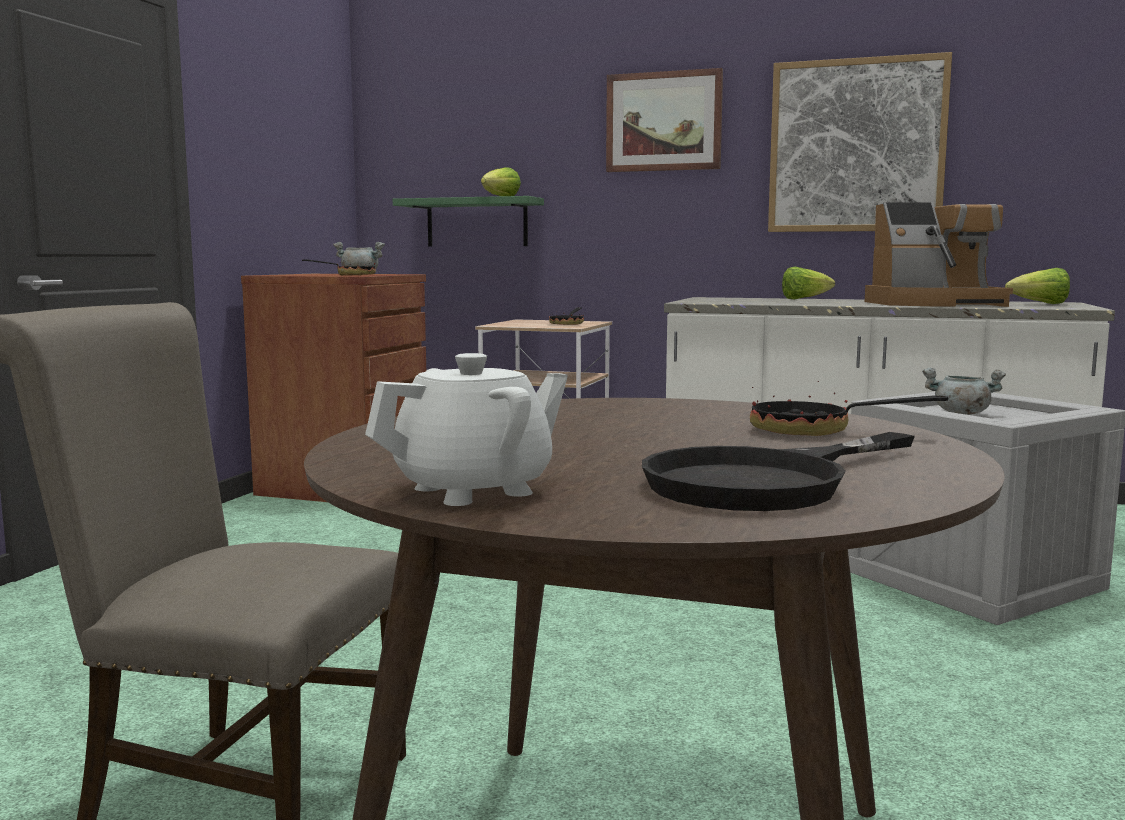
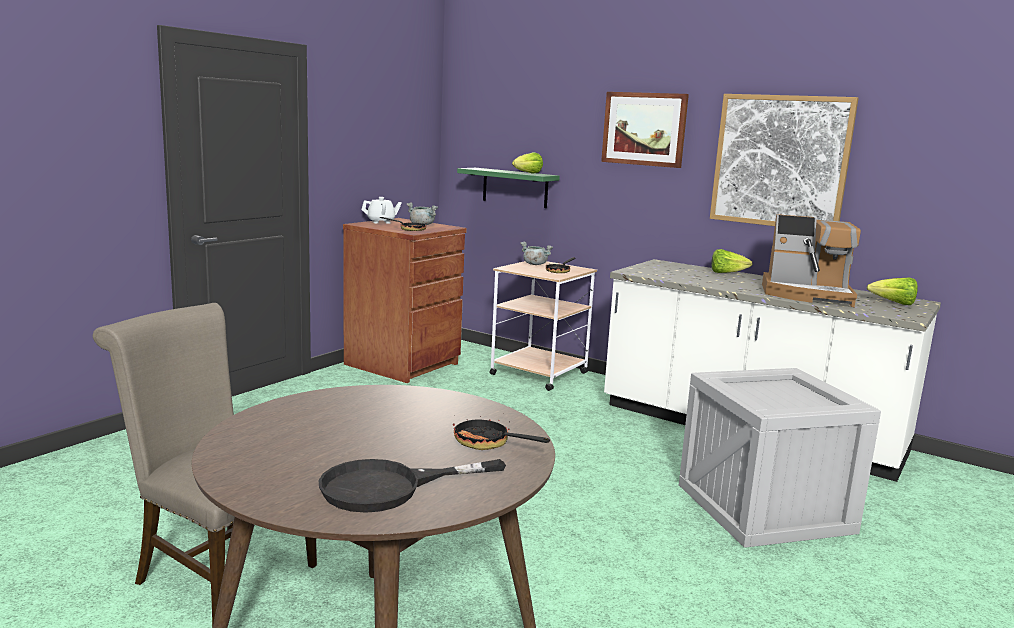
camera: 15 degrees right, 5 degrees up
white teapot [365,353,568,506] -> white teapot moved to [361,197,402,224]
grey cooking pot [922,368,1006,415] -> grey cooking pot moved to [520,242,553,265]

